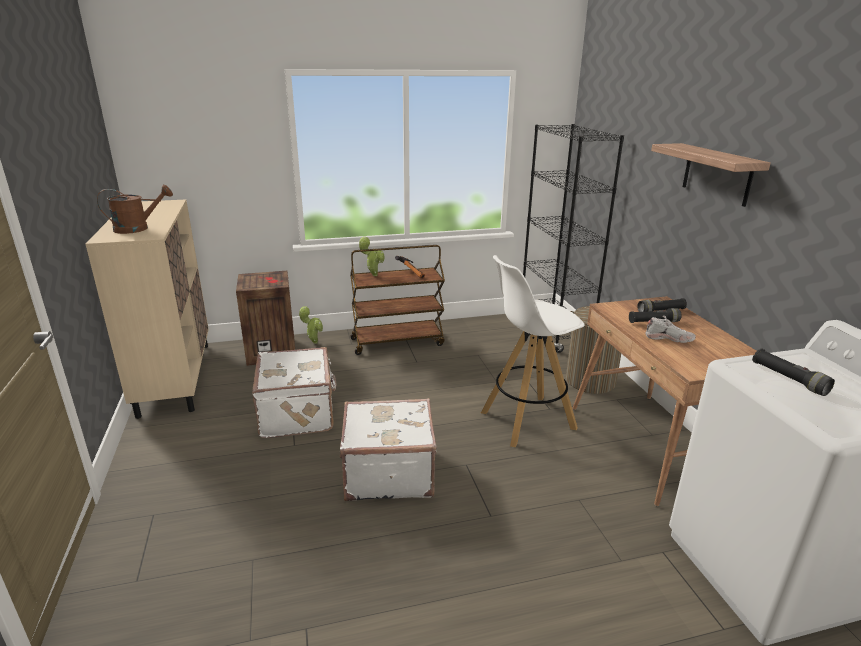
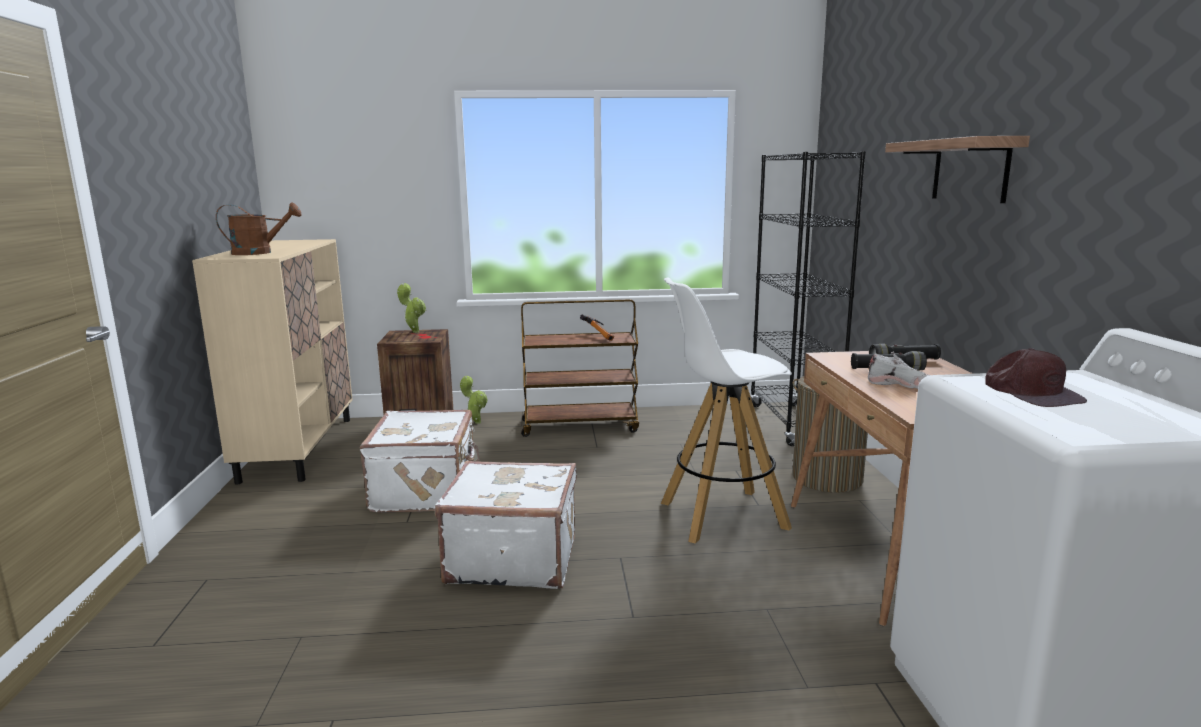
camera: 10 degrees right, 10 degrees down
potted plant [359,237,384,276] -> potted plant moved to [397,283,426,333]
black flashlight [752,349,835,396] -> brown cap [985,348,1087,407]

